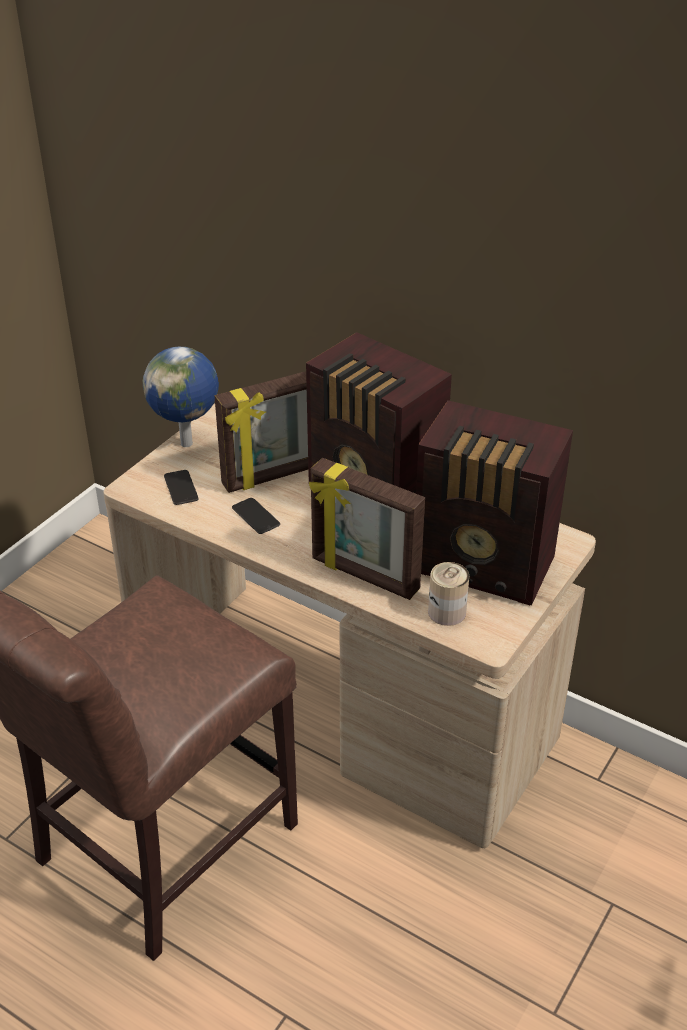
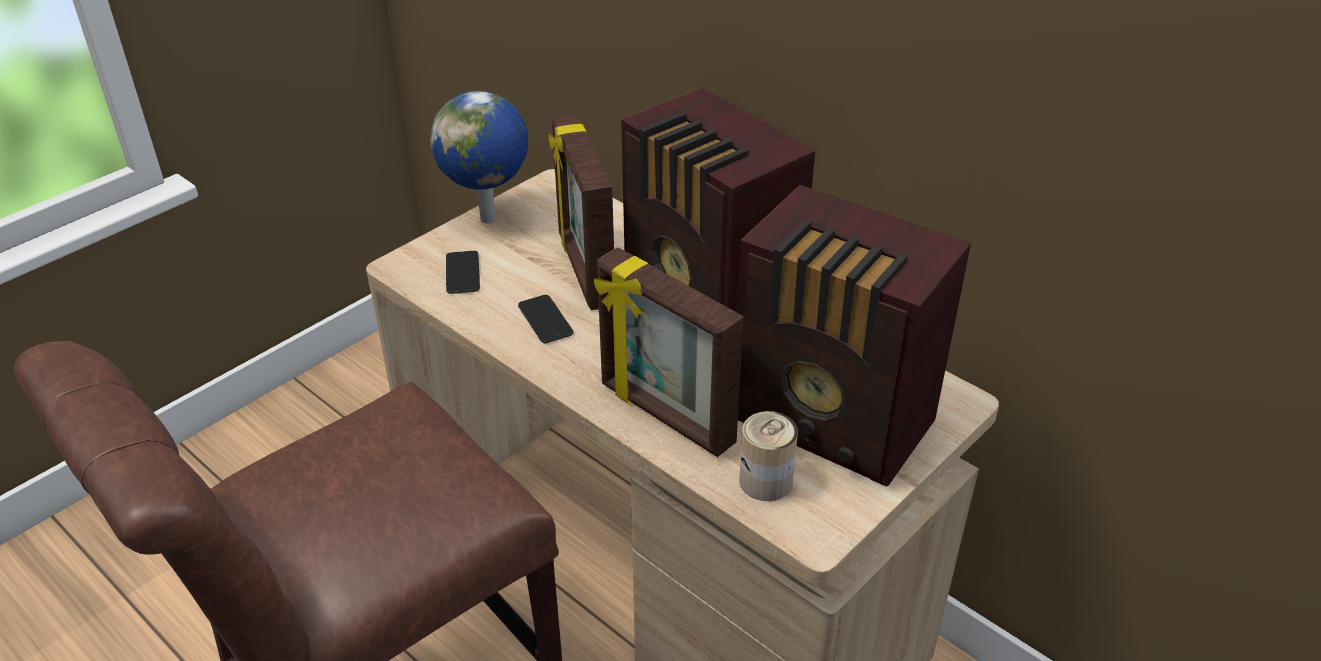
camera: 10 degrees right, 0 degrees up
picture frame [215,371,308,493] -> picture frame turned 90 degrees clockwise [549,115,614,310]

